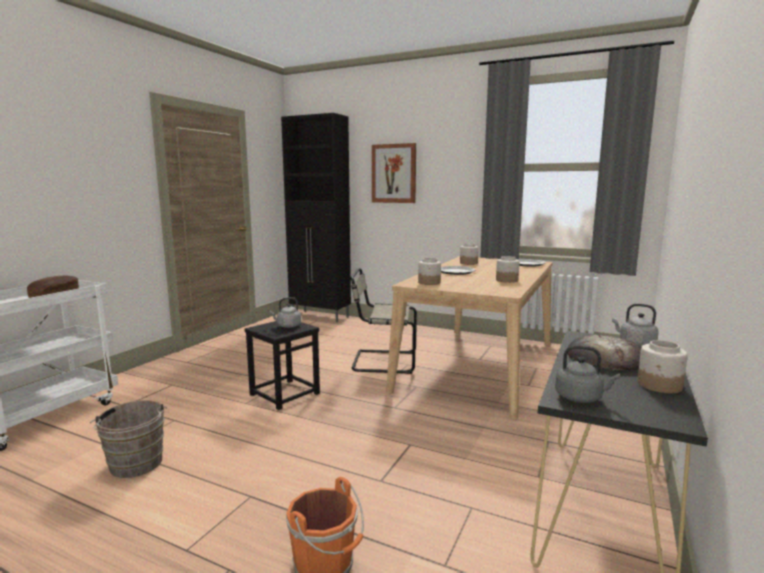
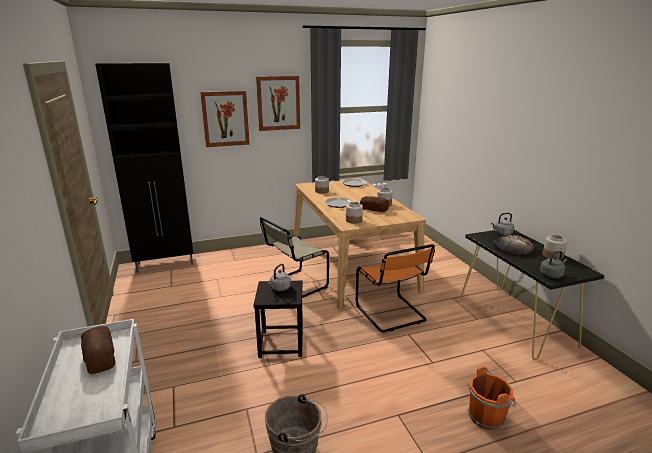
camera: 45 degrees left, 10 degrees up
none -> picture [256,76,300,131]
none -> orange chair [356,244,435,332]
none -> bread [360,196,389,212]

